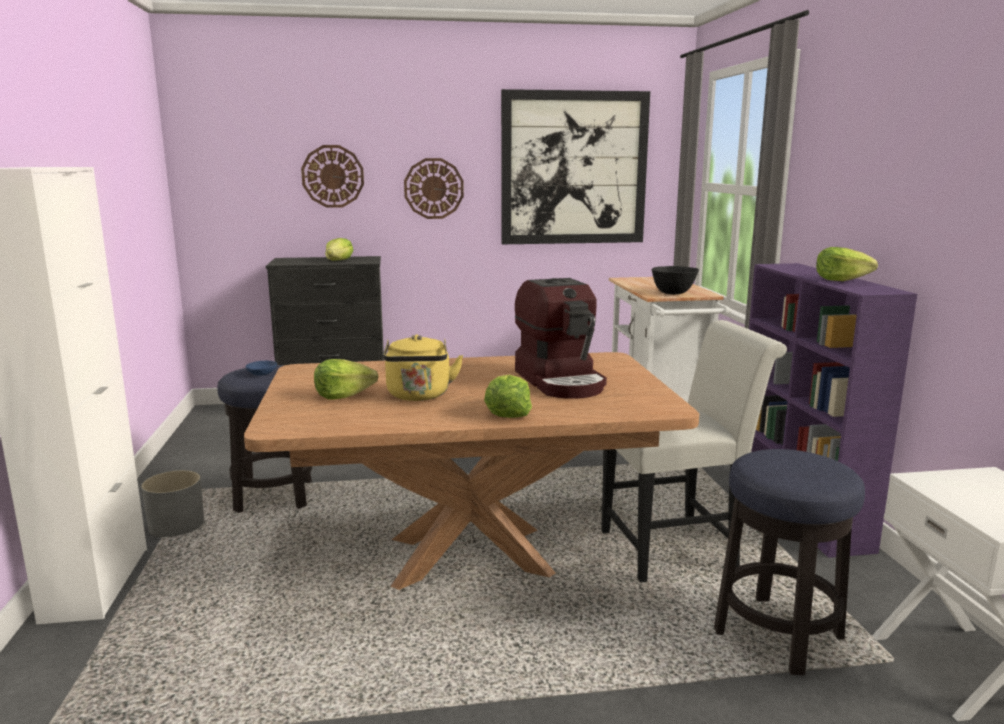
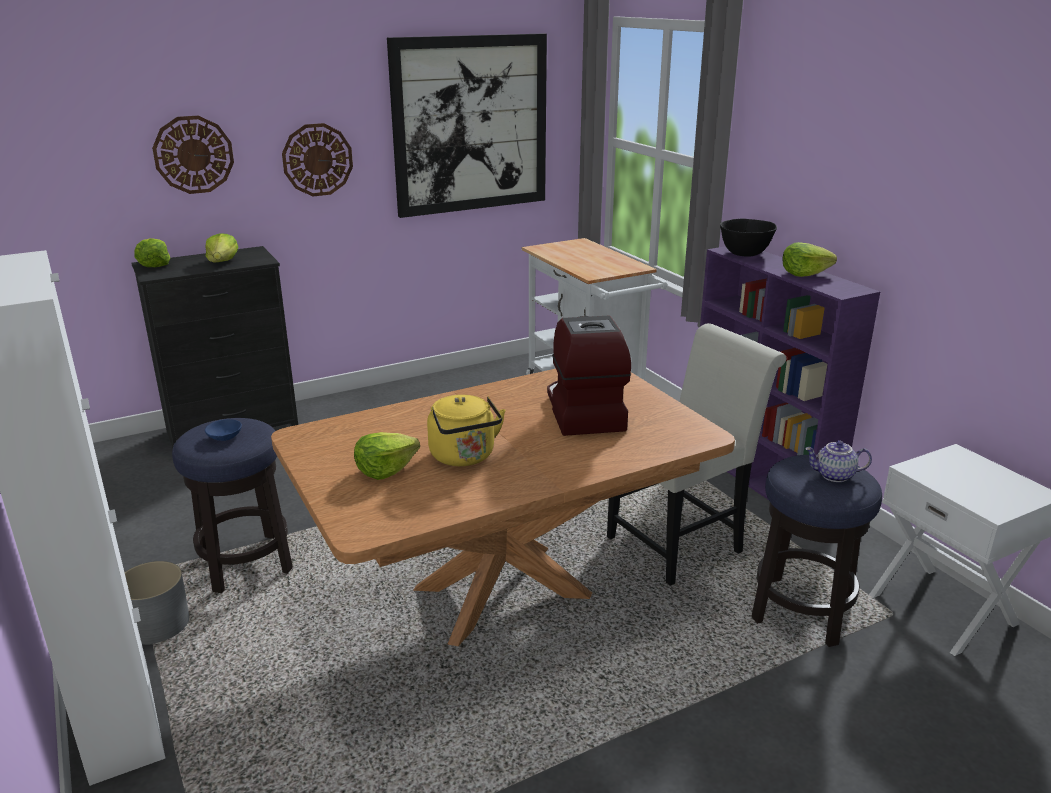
camera: 20 degrees left, 10 degrees up
lettuce [484,374,532,418] -> lettuce moved to [135,238,170,267]
coffee machine [515,278,607,399] -> coffee machine turned 150 degrees counterclockwise [547,316,631,436]
black bowl [652,266,699,294] -> black bowl moved to [720,219,777,257]
none -> teapot [805,440,872,482]

